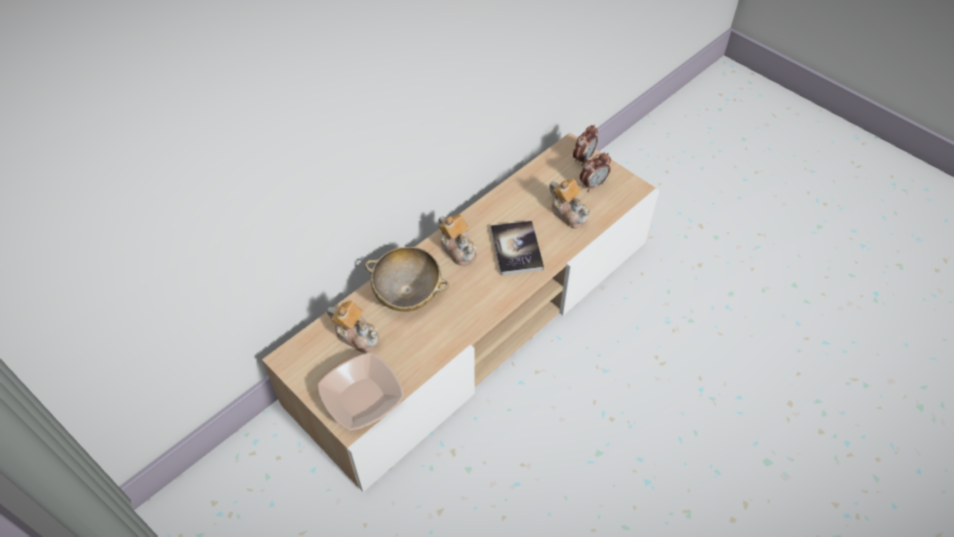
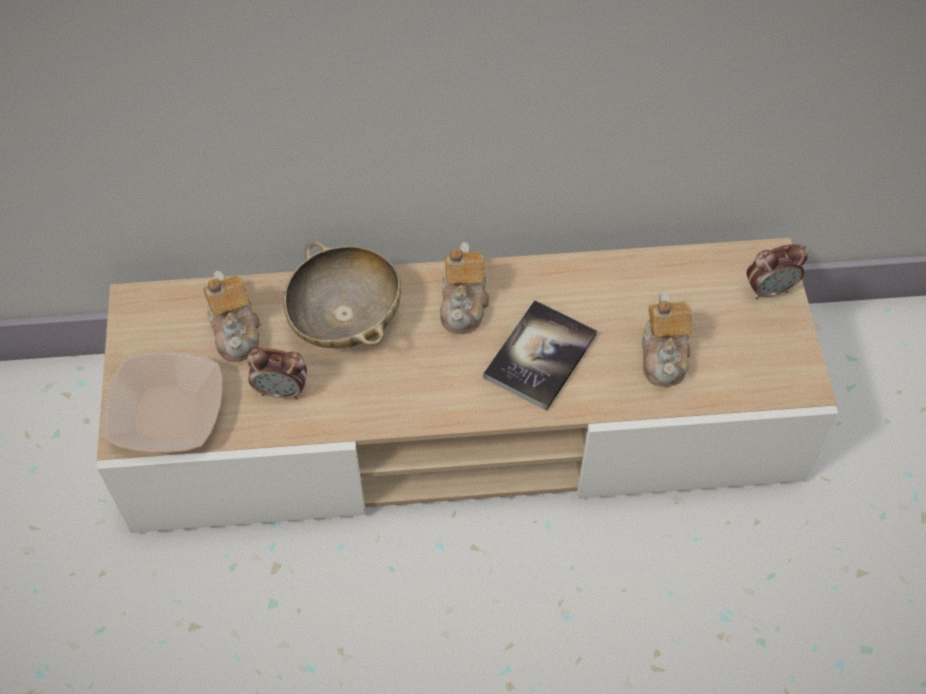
camera: 40 degrees right, 5 degrees up
alarm clock [580,153,611,191] -> alarm clock moved to [247,348,307,399]

